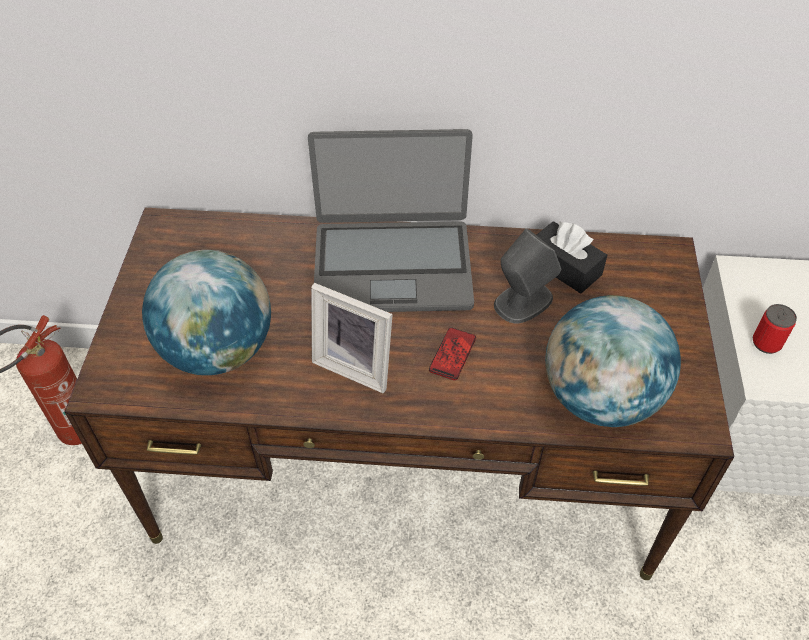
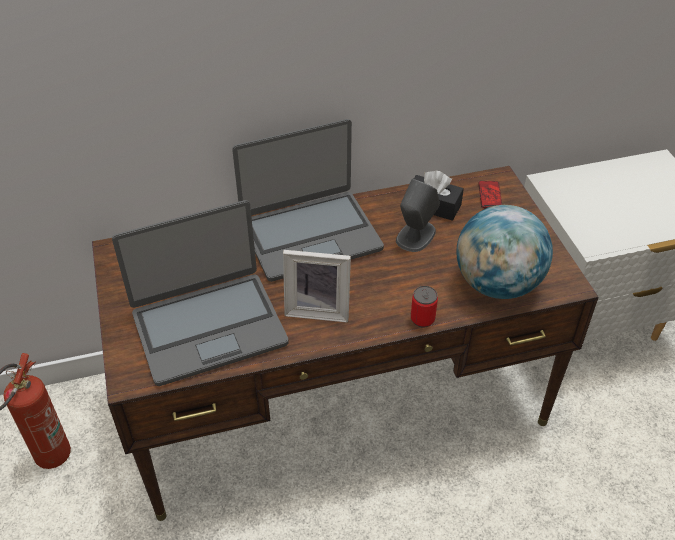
camera: 20 degrees left, 5 degrees down
globe [142,250,271,375] -> laptop [112,200,289,386]
phone [429,328,476,380] -> phone moved to [478,181,502,208]
can [753,304,797,354] -> can moved to [411,286,438,328]

